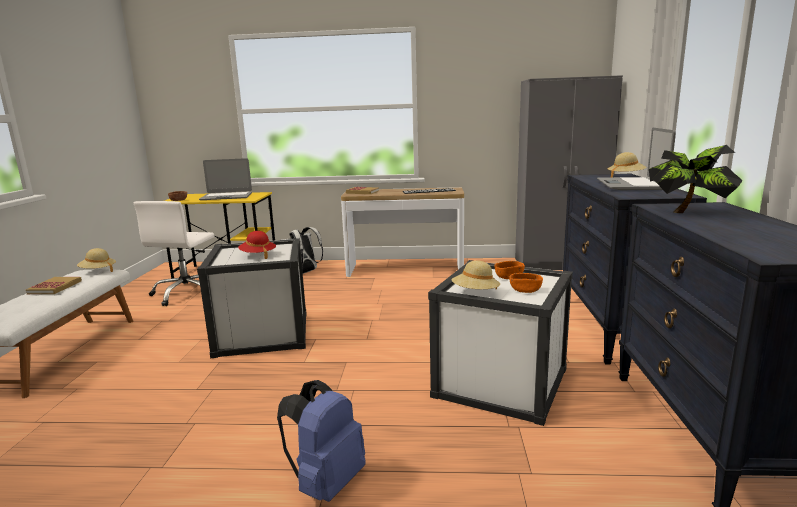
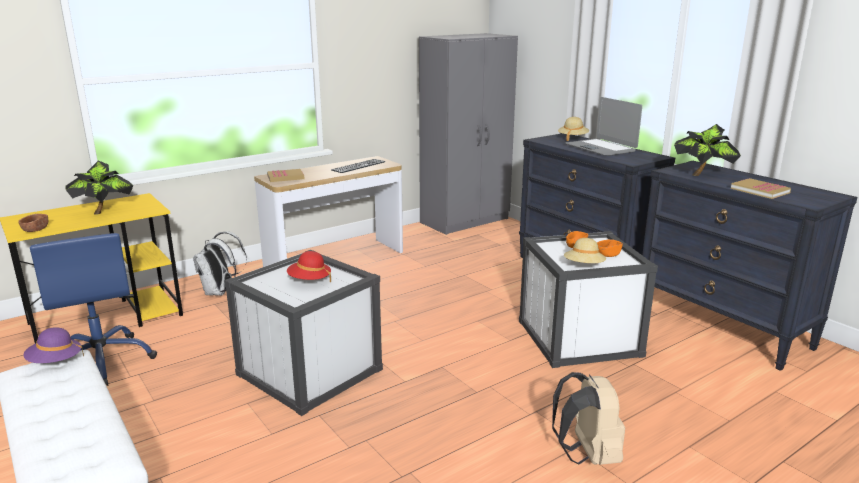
camera: 40 degrees left, 5 degrees up
book [26,277,82,294] -> book moved to [731,178,791,199]
beige hat [77,248,116,272] -> purple hat [23,327,84,363]
white office chair [134,201,215,306] -> blue office chair [30,233,157,386]
laptop [199,158,252,200] -> potted plant [66,160,133,215]
blue backpack [277,380,366,502] -> beige backpack [552,372,625,465]

